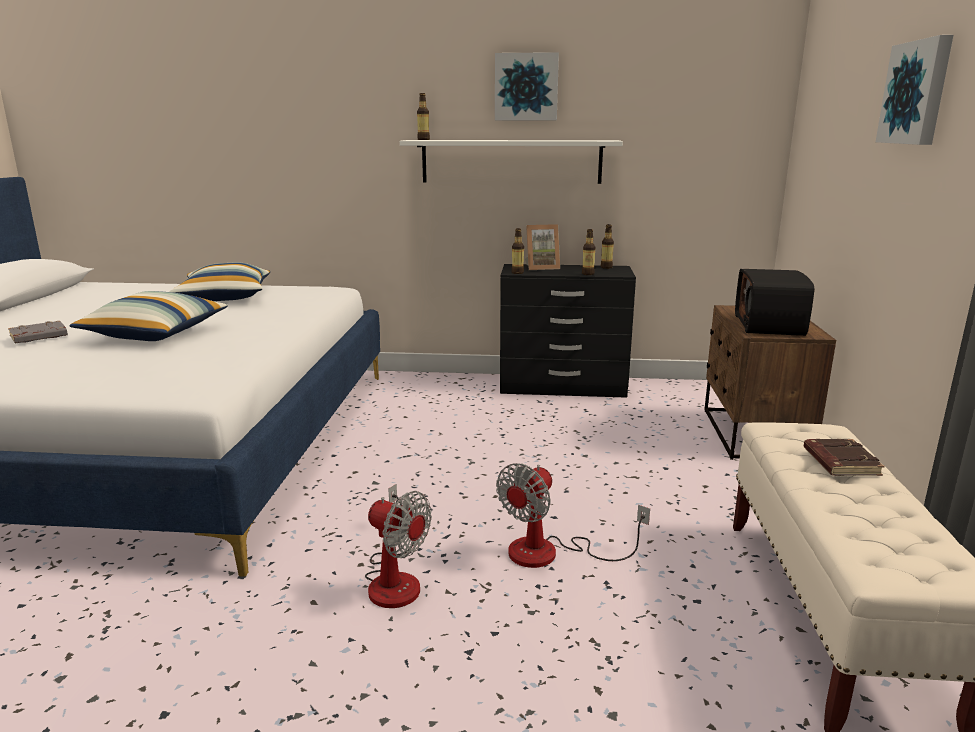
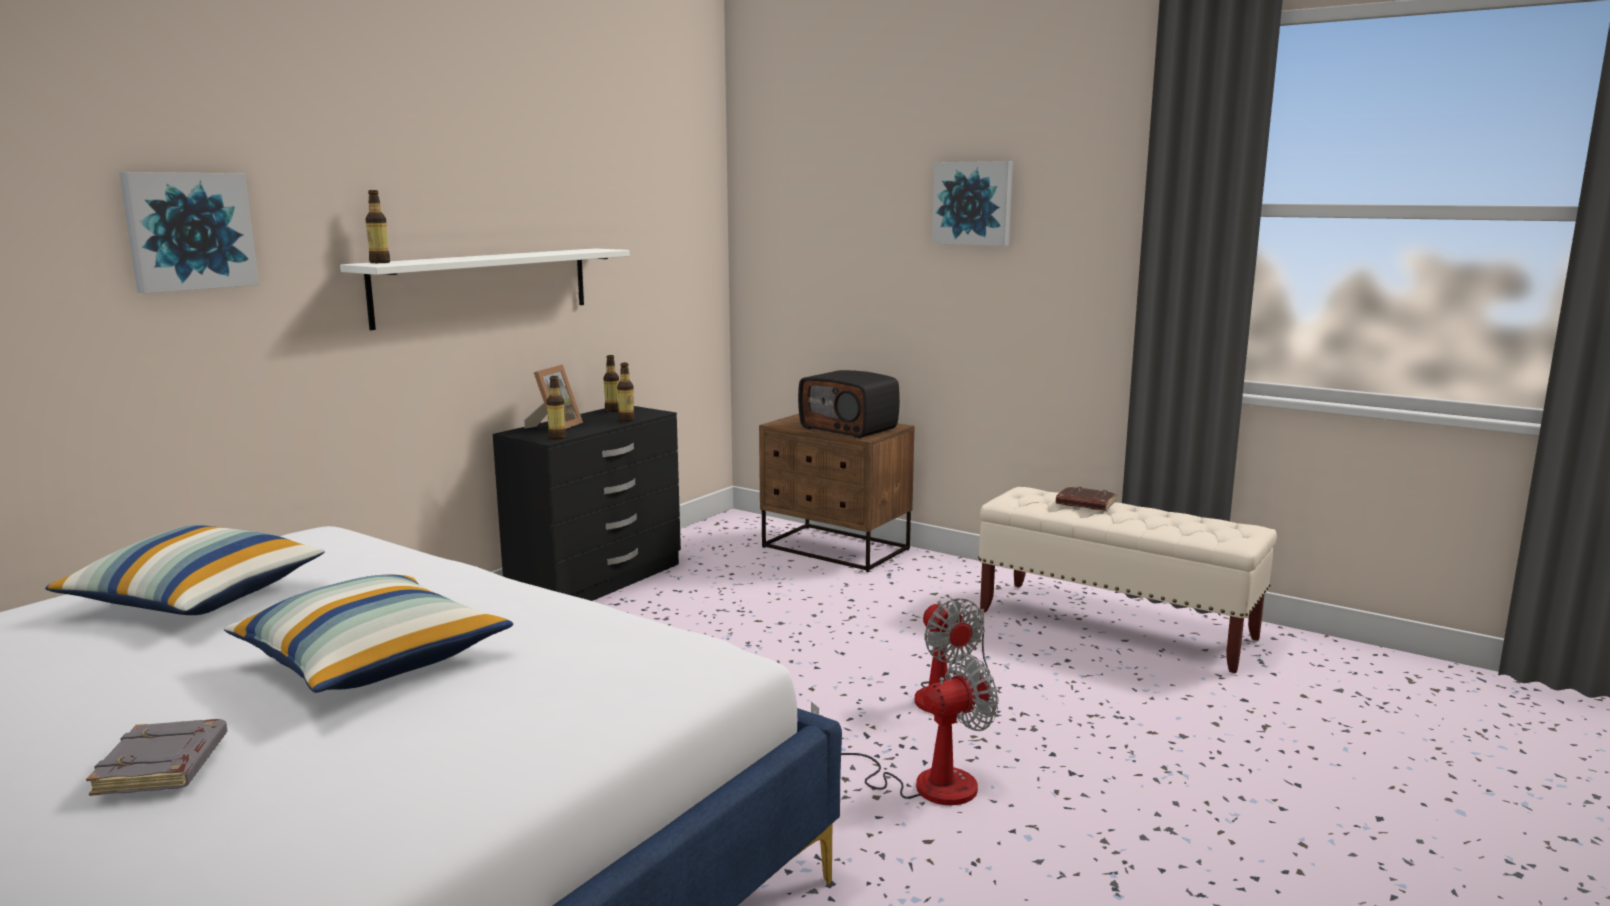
camera: 60 degrees left, 5 degrees down
picture [495,52,559,120] -> picture moved to [119,172,259,293]

